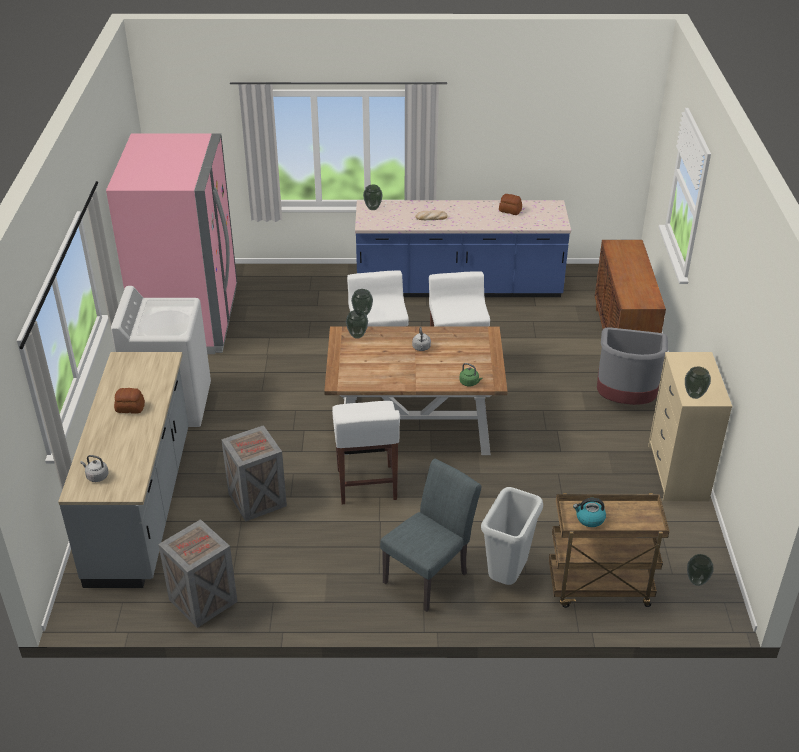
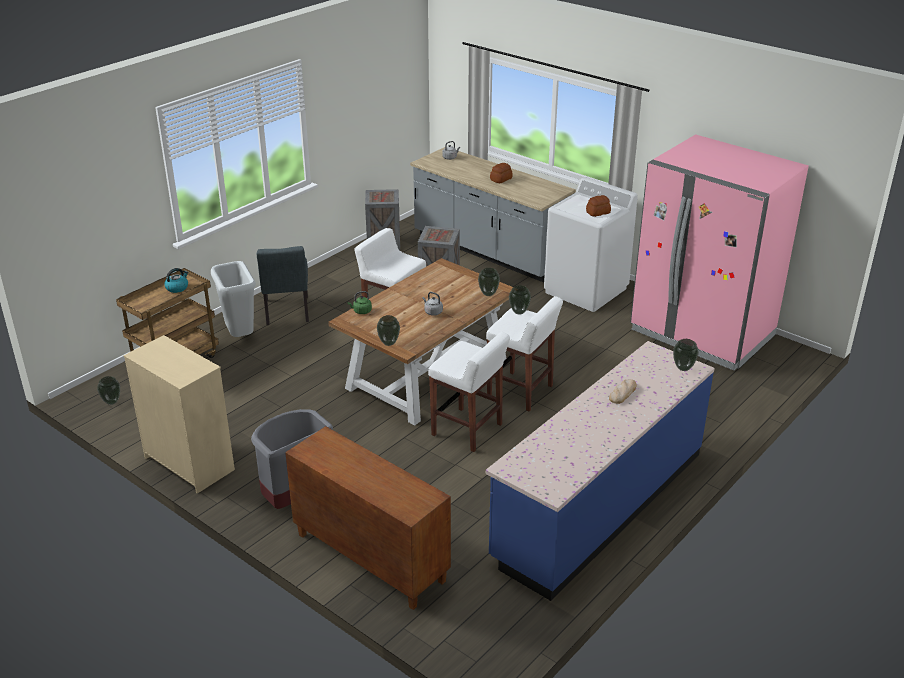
camera: 130 degrees right, 5 degrees down
bread [499,194,522,215] -> bread moved to [586,195,611,217]
vase [685,367,711,399] -> vase moved to [377,315,400,346]

